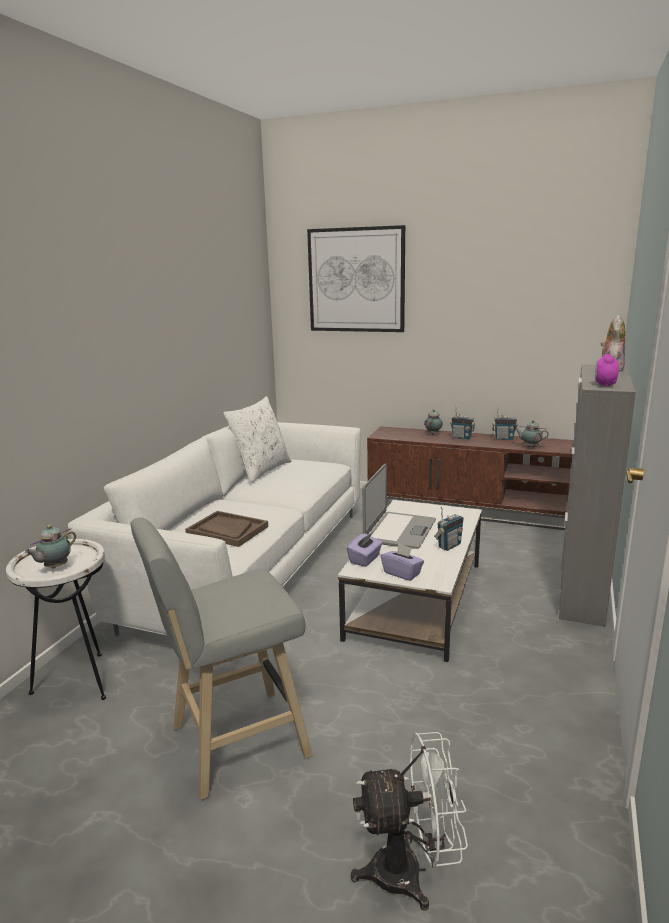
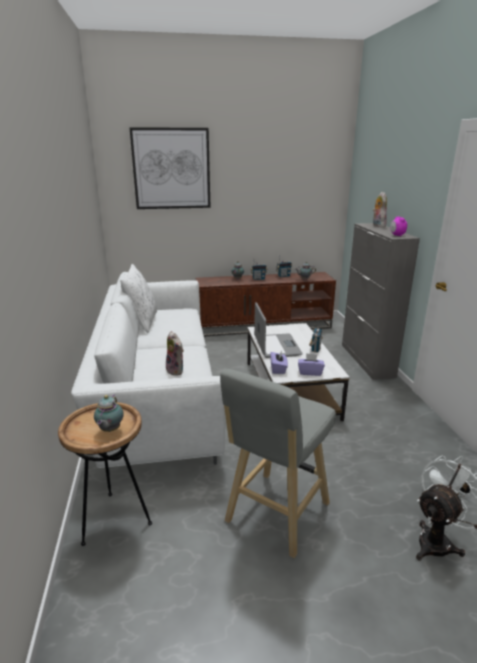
camera: 30 degrees left, 5 degrees up
white side table [6,539,106,700] -> brown side table [58,402,152,546]
brown tray [185,511,268,547] -> plush toy [166,331,184,376]

